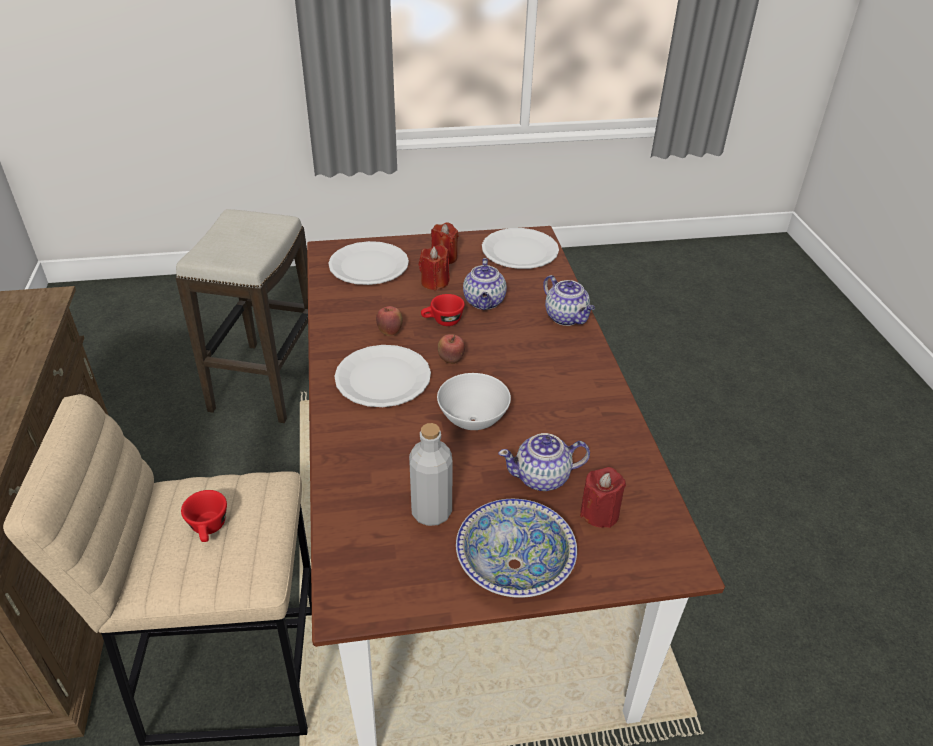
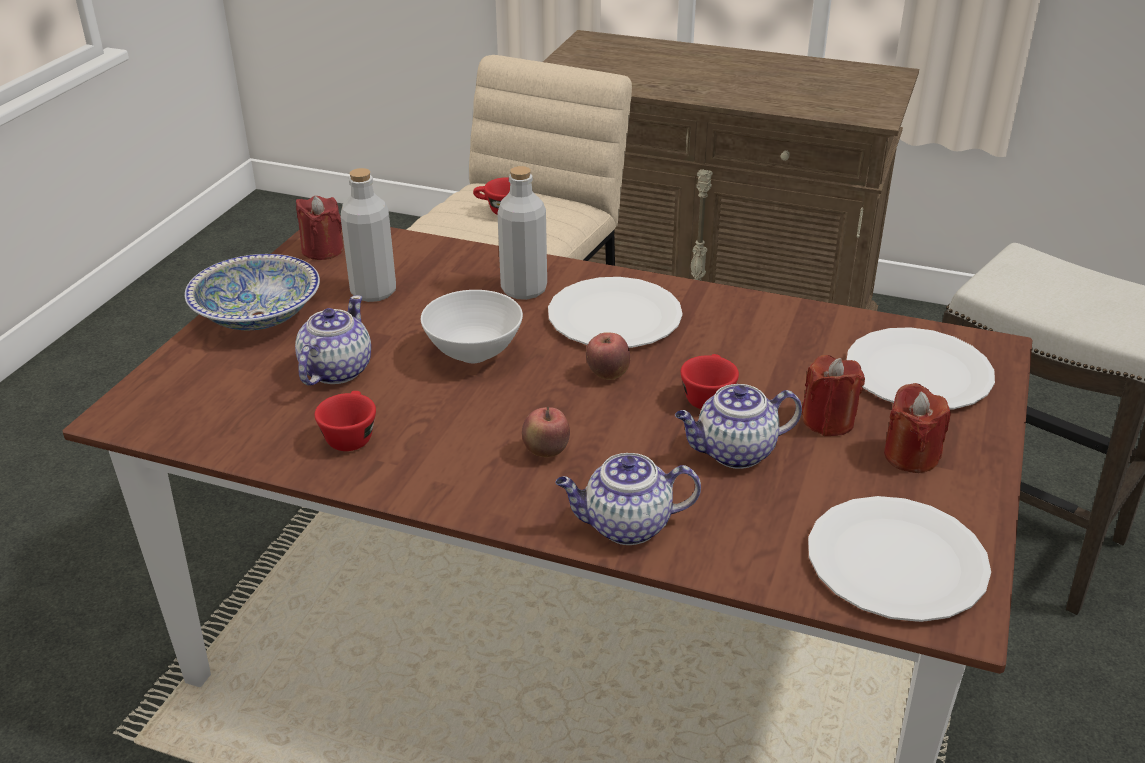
camera: 120 degrees right, 5 degrees down
apple [376,306,403,336] -> apple moved to [522,407,570,457]
teapot [463,258,507,310] -> teapot turned 45 degrees counterclockwise [675,384,802,469]
red candle [580,467,626,528] -> red candle moved to [296,196,344,260]
none -> red cup [315,391,376,451]
none -> grey bottle [497,166,547,300]

